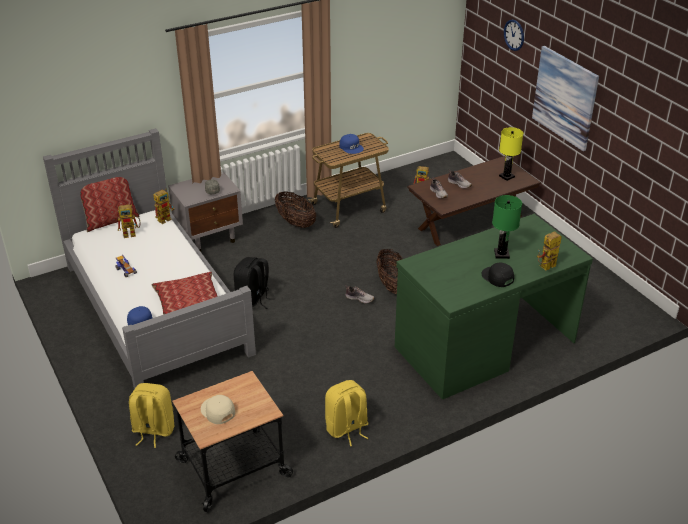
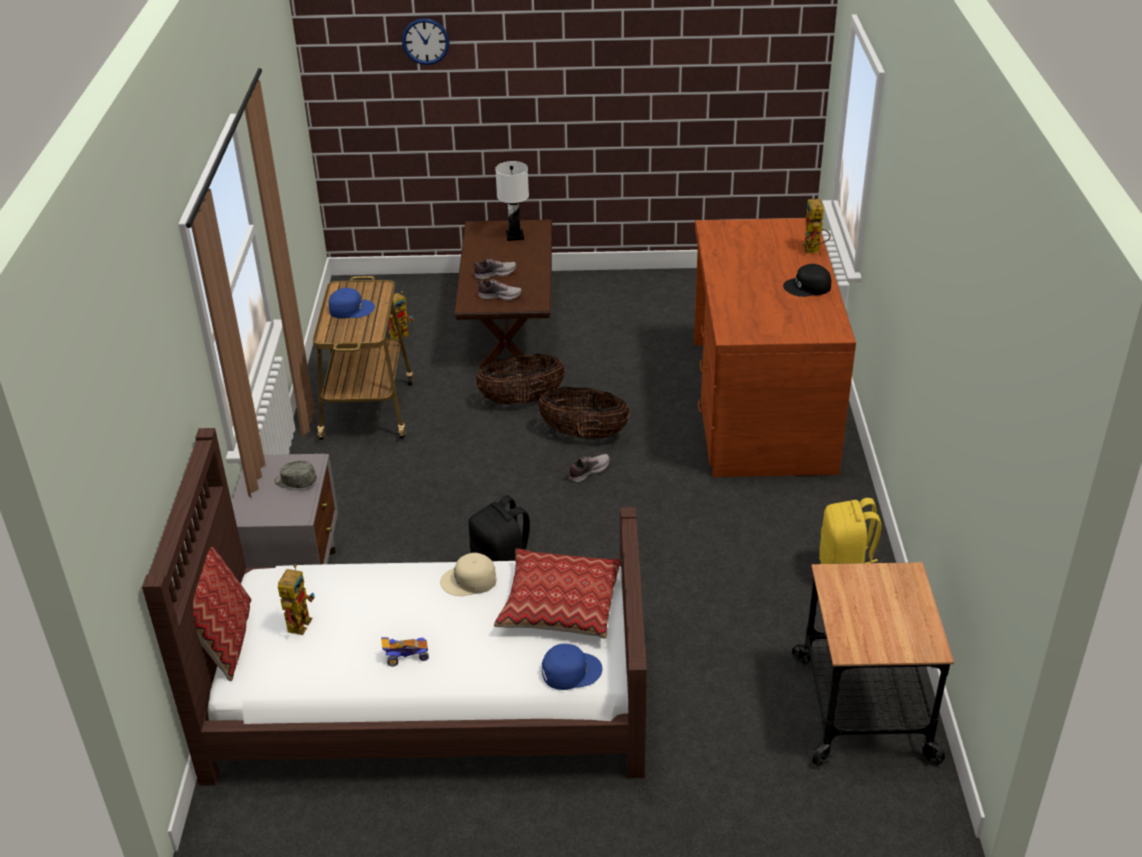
camera: 60 degrees left, 0 degrees up
grey bed [43,128,256,389] -> brown bed [142,428,647,786]
yellow backpack [129,383,174,448] -> none
toy robot [153,188,174,224] -> none
beige cap [201,395,235,424] -> beige cap moved to [440,553,497,596]
basket [275,192,316,228] -> basket moved to [476,354,565,405]
green desk [395,214,593,399] -> brown desk [694,218,856,477]
green table lamp [492,195,522,259] -> none
yellow table lamp [499,127,523,181] -> white table lamp [495,161,529,241]
picture [532,46,599,151] -> none

